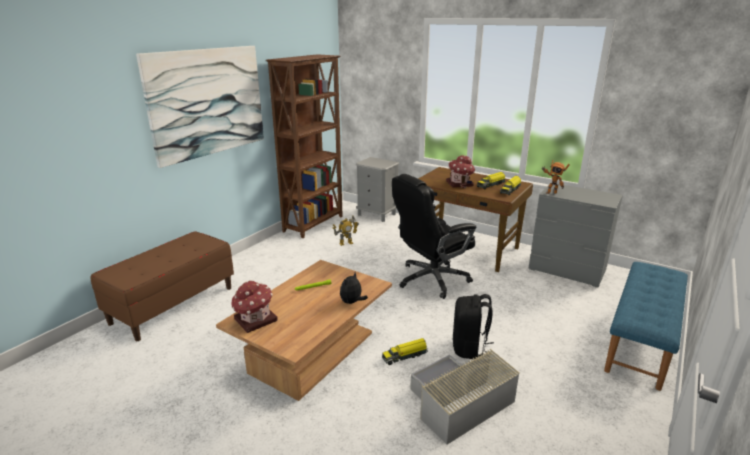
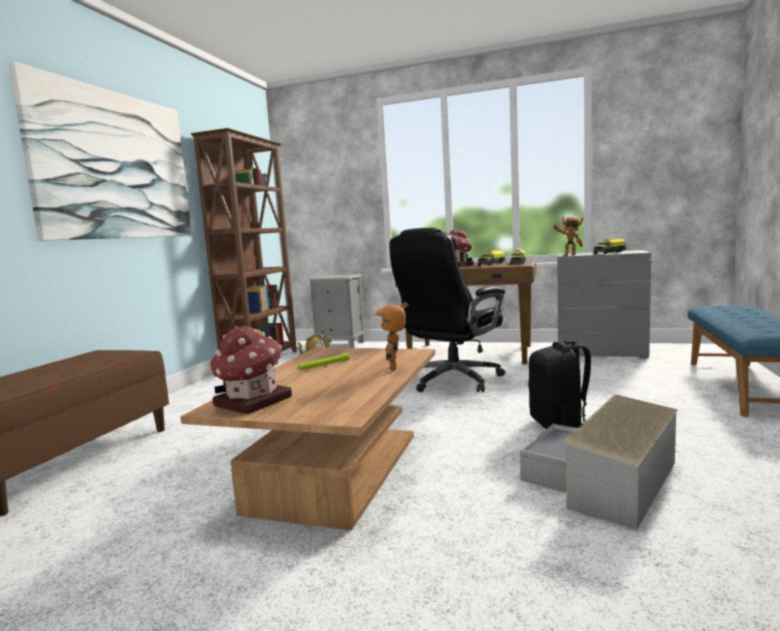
camera: 15 degrees left, 15 degrees down
plush toy [340,272,368,304] -> toy robot [375,302,408,371]
toy truck [382,338,428,365] -> toy truck moved to [593,238,626,254]

